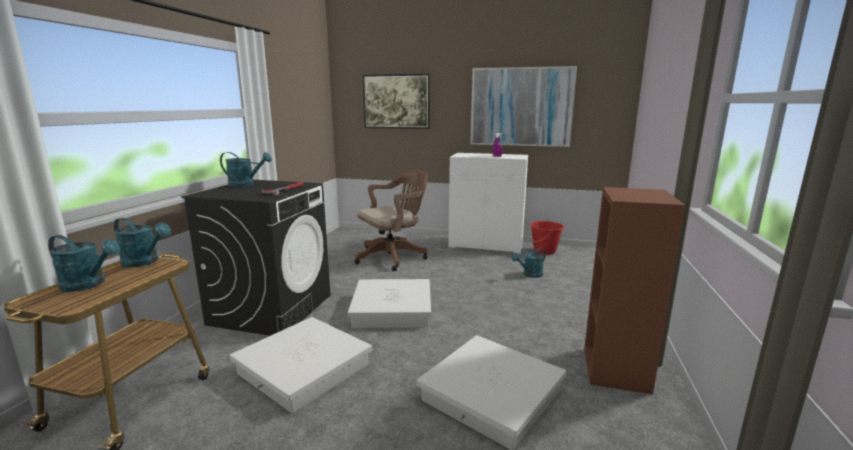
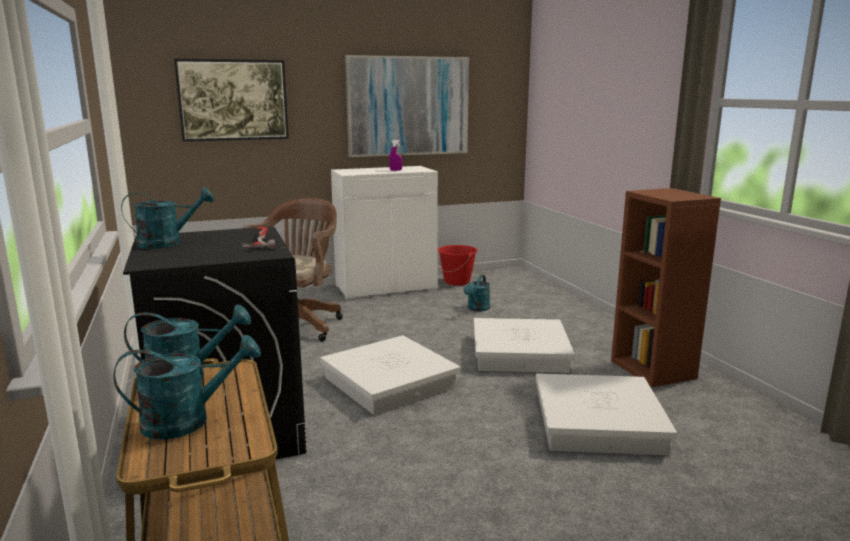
camera: 35 degrees left, 0 degrees up
white storage box [230,317,372,413] -> white storage box moved to [474,318,575,373]

